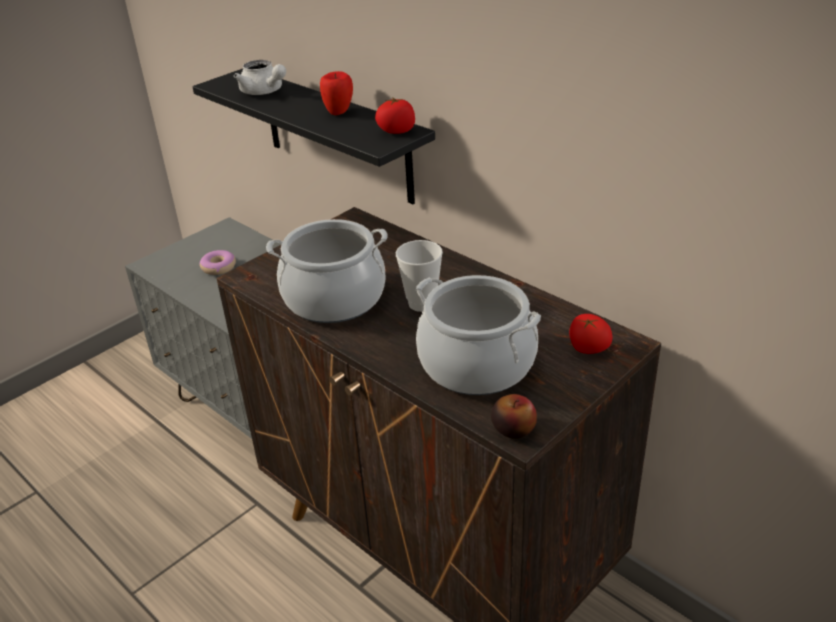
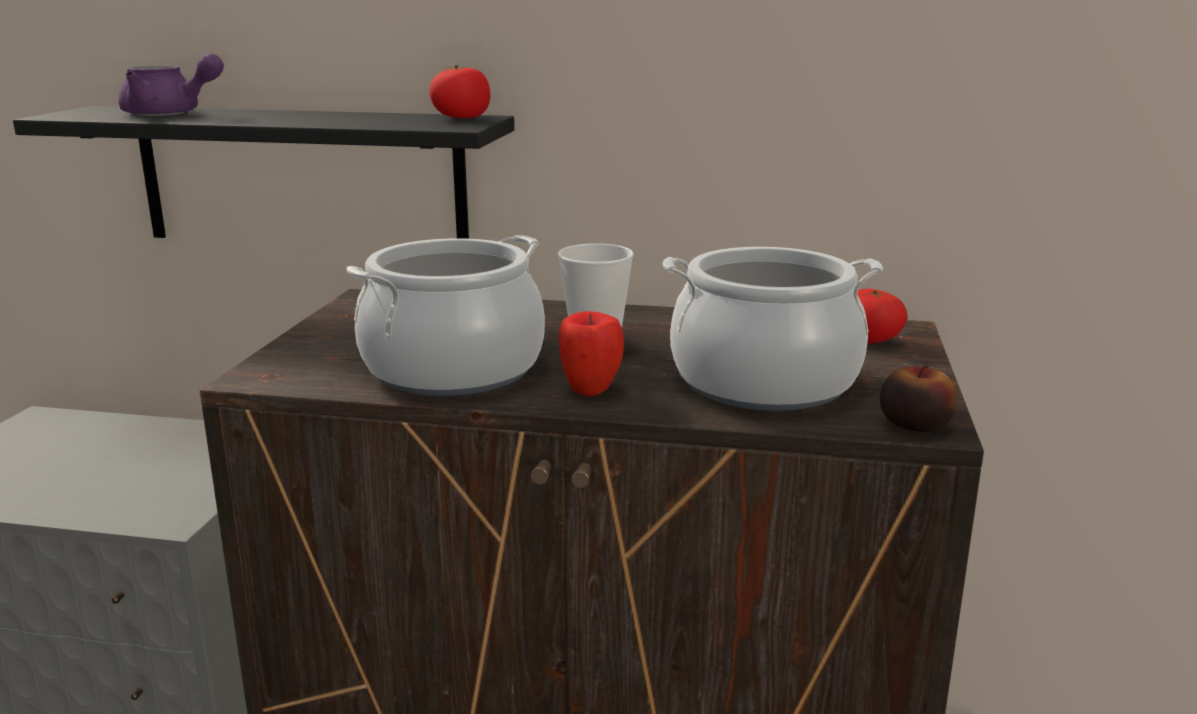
camera: 35 degrees left, 15 degrees down
donut [199,250,236,275] -> none
white teapot [234,60,286,95] -> purple teapot [119,53,224,116]
apple [320,71,353,115] -> apple moved to [558,311,624,396]

